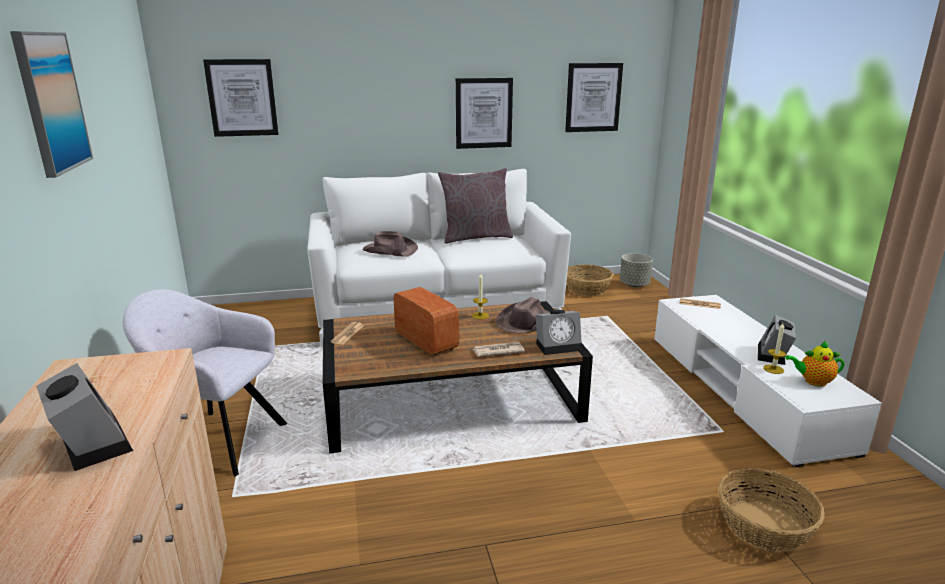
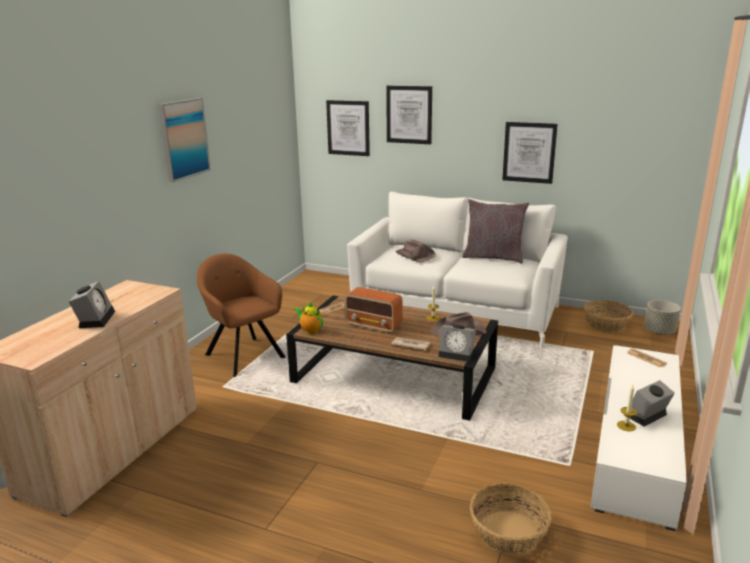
camera: 35 degrees right, 0 degrees up
grey armchair [123,289,287,477] -> brown armchair [197,254,286,377]
radio [394,287,459,356] -> radio turned 120 degrees clockwise [344,287,403,333]
picture [565,63,623,132] -> picture moved to [386,86,432,144]
teapot [785,341,844,387] -> teapot moved to [294,302,323,334]

